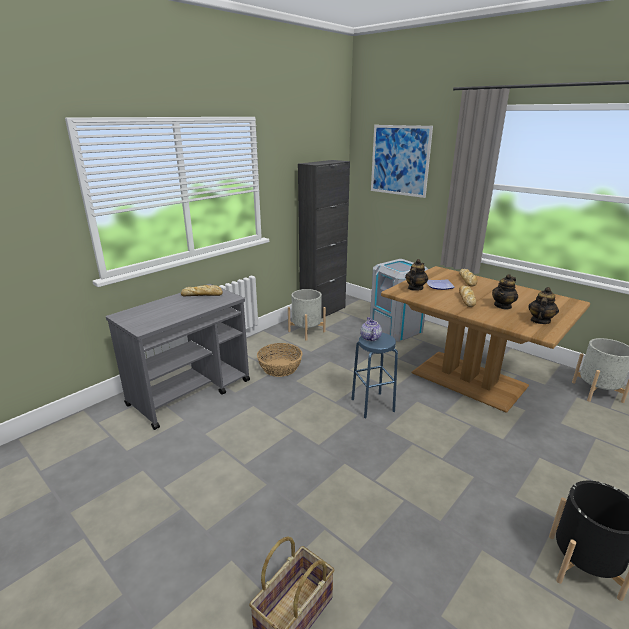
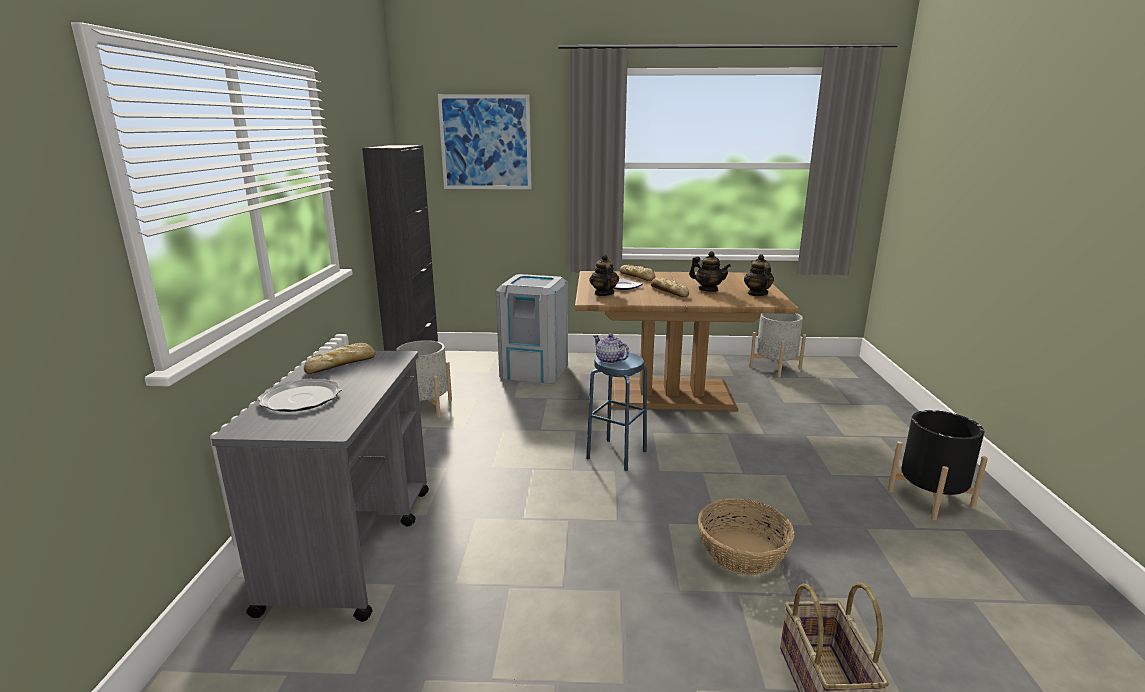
camera: 40 degrees left, 5 degrees down
basket [257,343,302,377] -> basket moved to [698,498,794,575]
teapot [492,274,518,310] -> teapot turned 60 degrees counterclockwise [689,251,731,292]
none -> plate [258,379,342,412]

